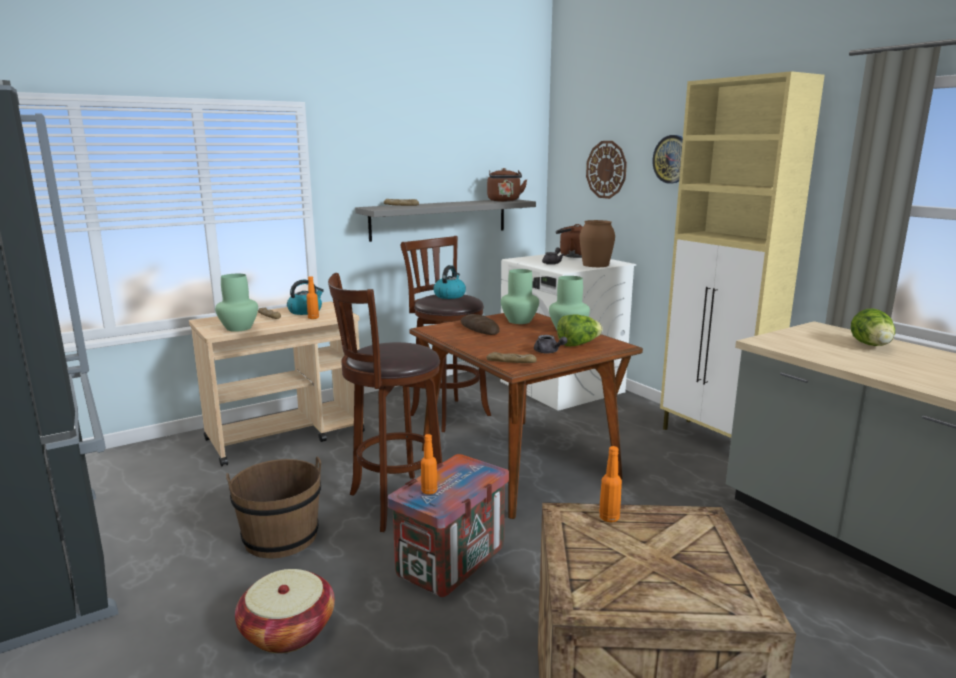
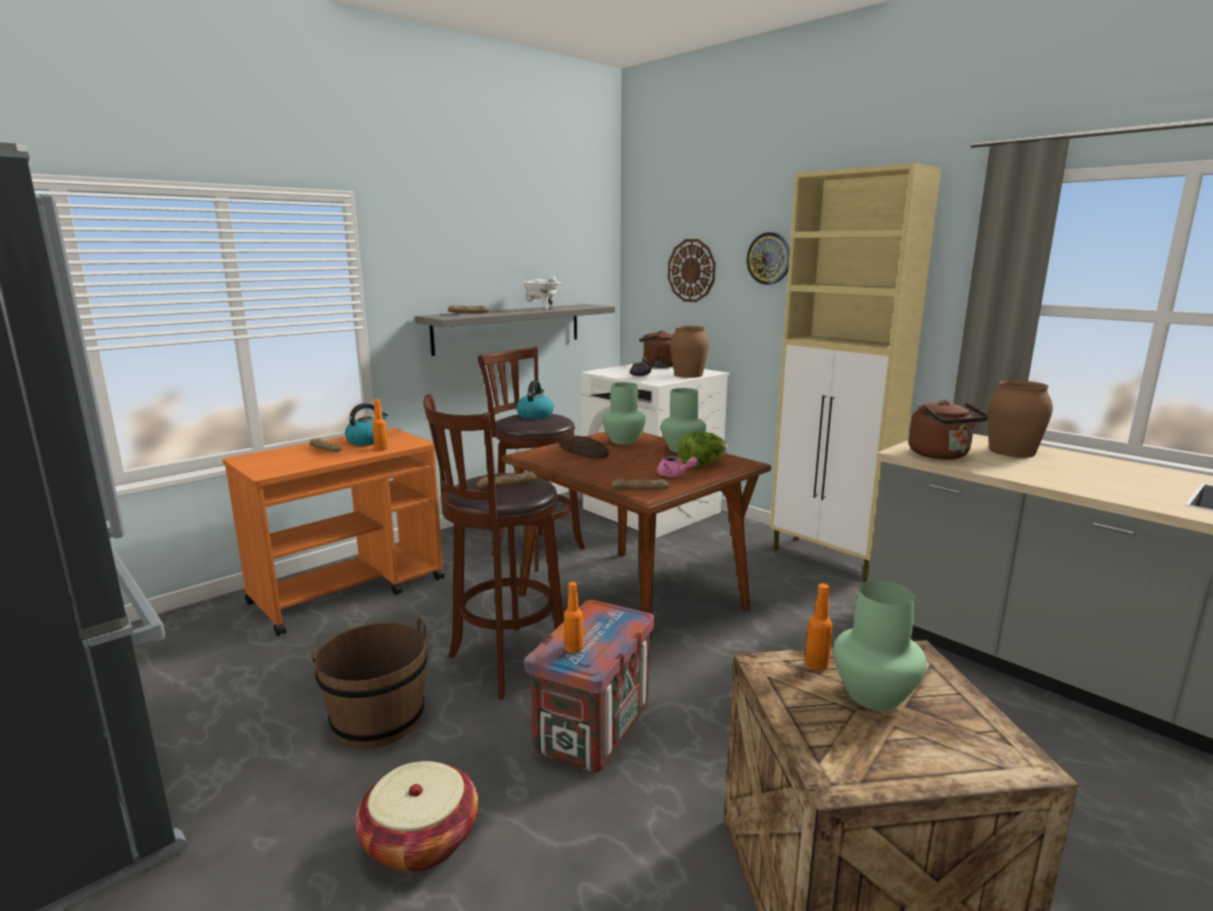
camera: 10 degrees left, 0 degrees up
beige cart [189,301,365,467] -> orange cart [222,428,445,636]
green vase [215,274,258,332] -> green vase moved to [833,581,927,711]
brown kettle [487,168,527,202] -> brown kettle moved to [909,400,989,460]
grey teapot [534,335,568,353] -> pink teapot [657,456,698,477]
lettuce [851,308,895,346] -> brown vase [988,380,1053,457]
none -> bread [477,471,537,489]
none -> white cooking pot [523,276,561,310]

